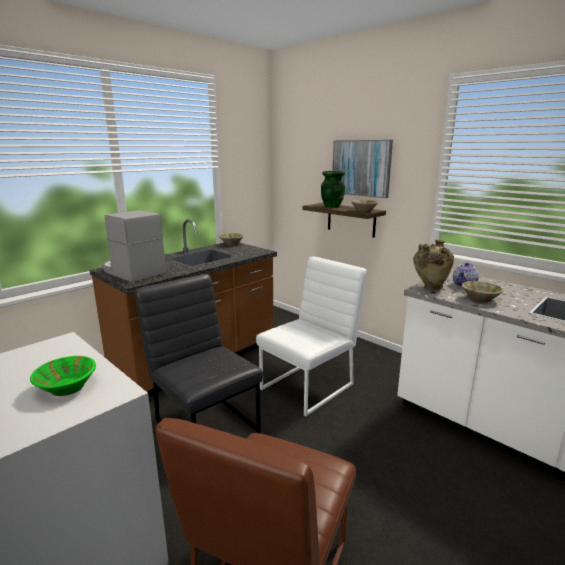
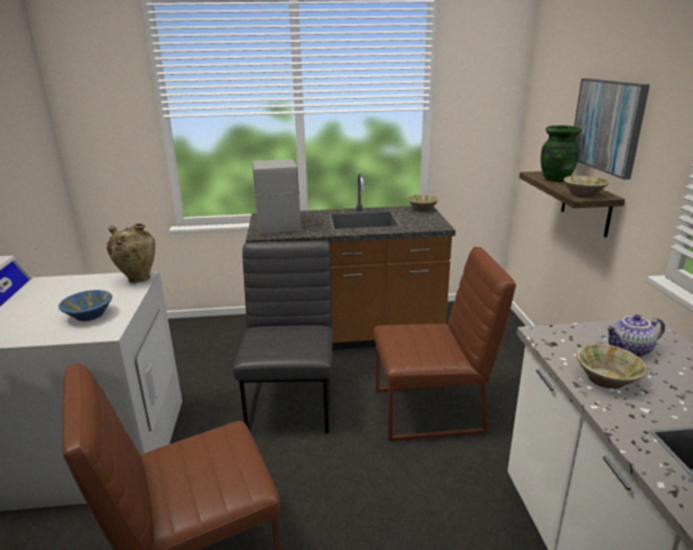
camera: 40 degrees right, 5 degrees up
green bowl [30,356,96,396] -> blue bowl [59,290,112,321]
white chair [256,256,367,416] -> brown chair [374,247,516,441]
beige vase [413,240,454,290] -> beige vase moved to [107,223,155,283]

